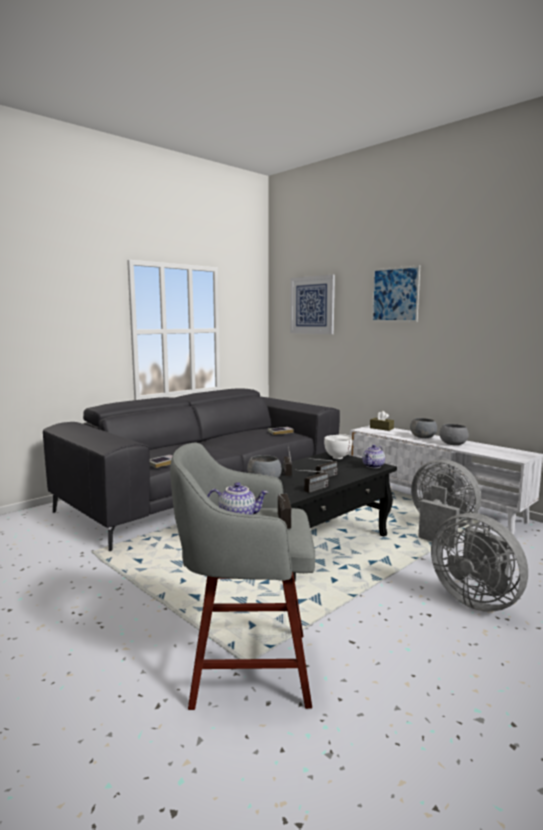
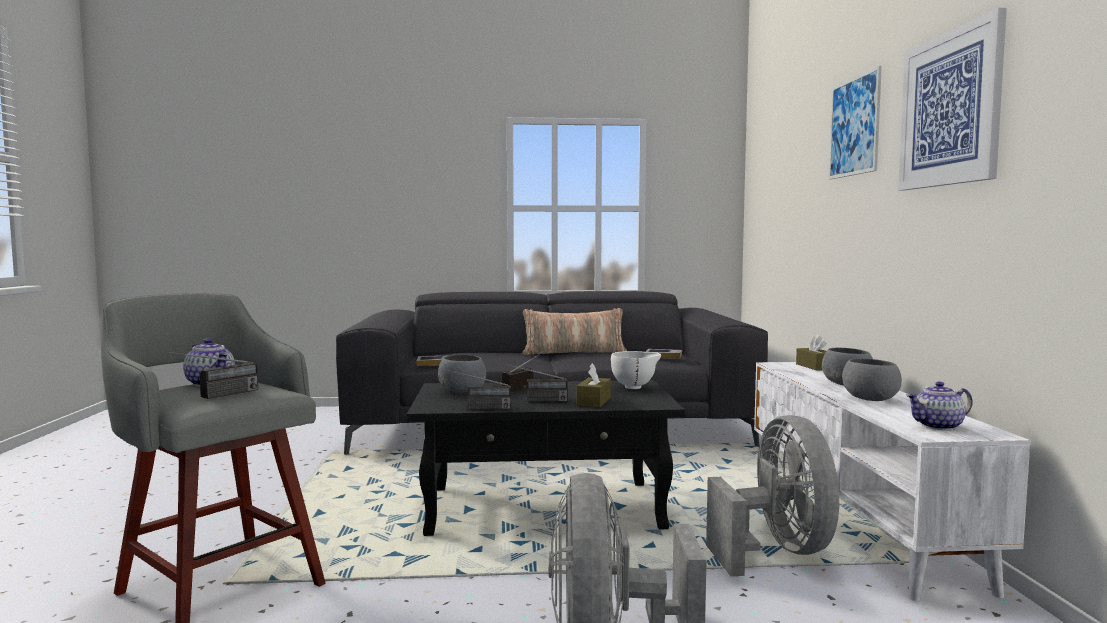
camera: 40 degrees right, 5 degrees down
picture [290,275,335,334] -> picture moved to [898,8,1007,190]
teapot [362,445,385,468] -> teapot moved to [906,382,973,430]
none -> pillow [522,308,627,355]
none -> brown tissue box [576,363,611,407]

